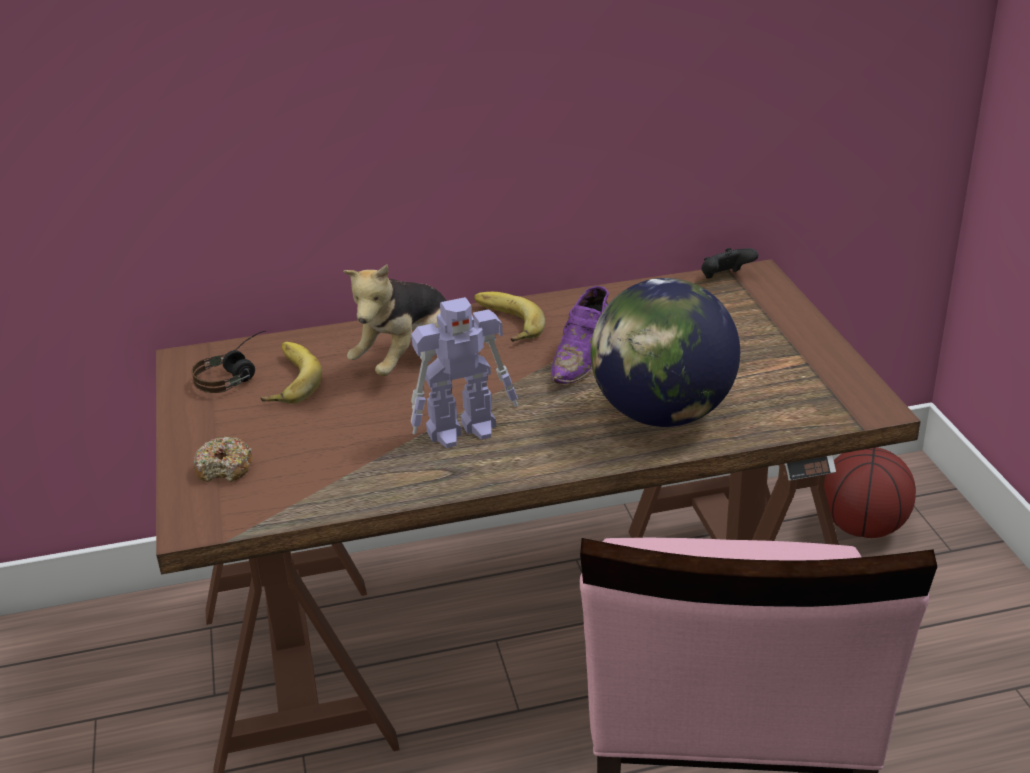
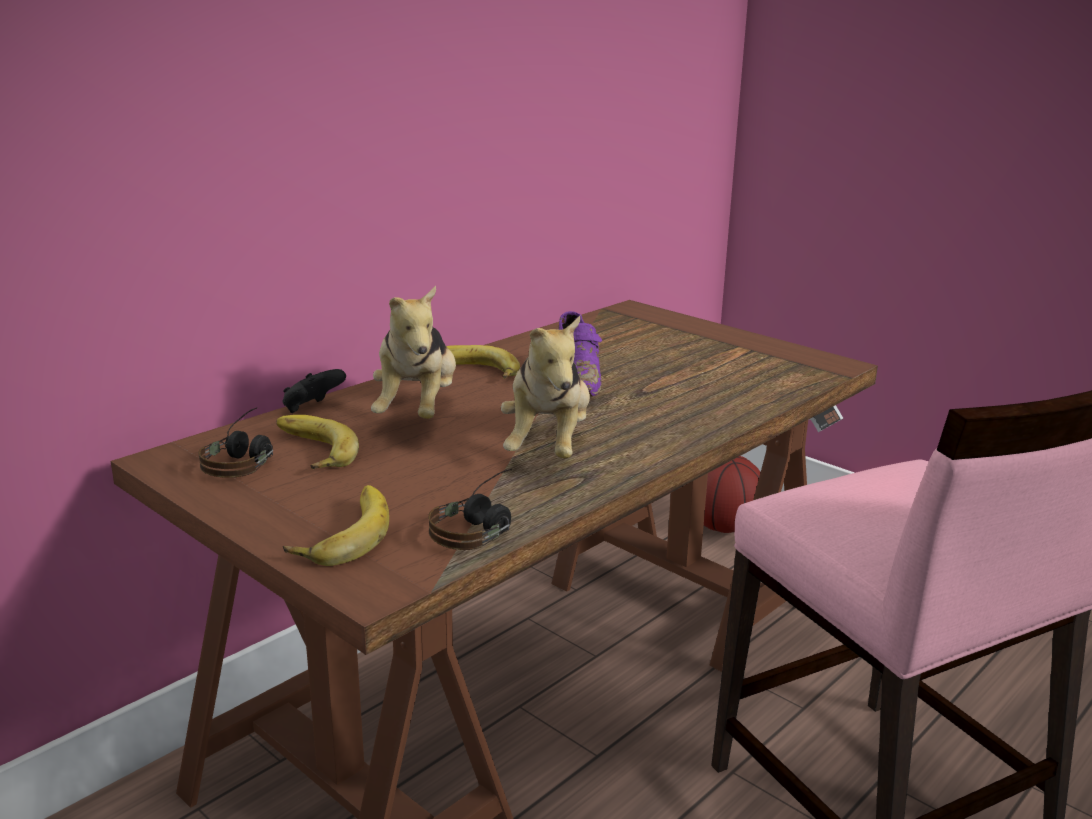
camera: 35 degrees left, 10 degrees down
donut [194,437,252,482] -> banana [283,485,389,566]
toy robot [411,297,518,448] -> plush toy [501,316,590,459]
globe [591,278,740,427] -> none
black game controller [701,248,758,279] -> black game controller moved to [282,369,346,413]
none -> headphones [428,469,512,550]

